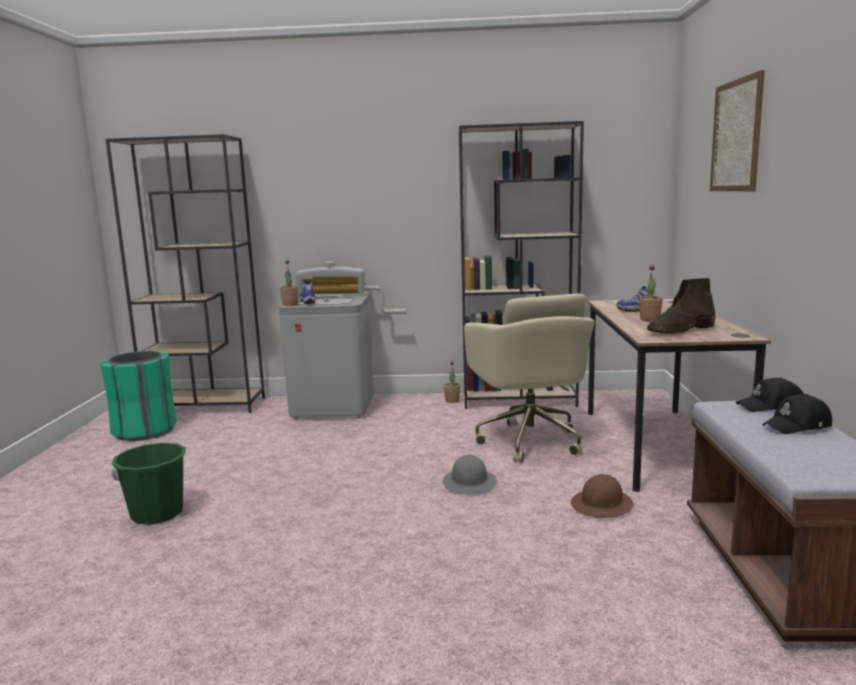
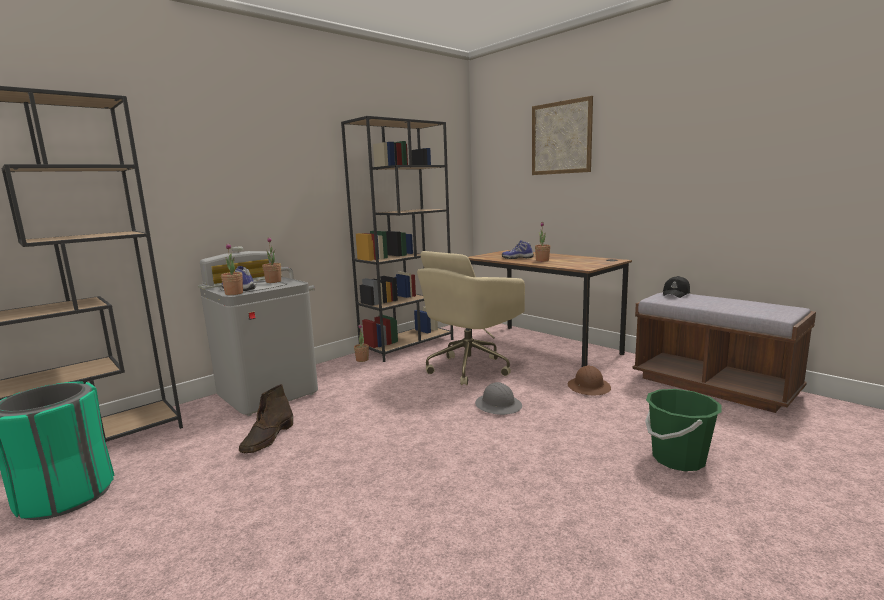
camera: 45 degrees left, 0 degrees up
green bucket [111,443,186,525] -> green bucket moved to [645,389,722,471]
beige office chair [464,294,595,463] -> beige office chair turned 105 degrees clockwise [417,251,525,385]
brown boot [647,278,716,334] -> brown boot moved to [239,384,293,454]
black cap [762,394,832,434] -> none
none -> potted plant [262,237,281,283]

